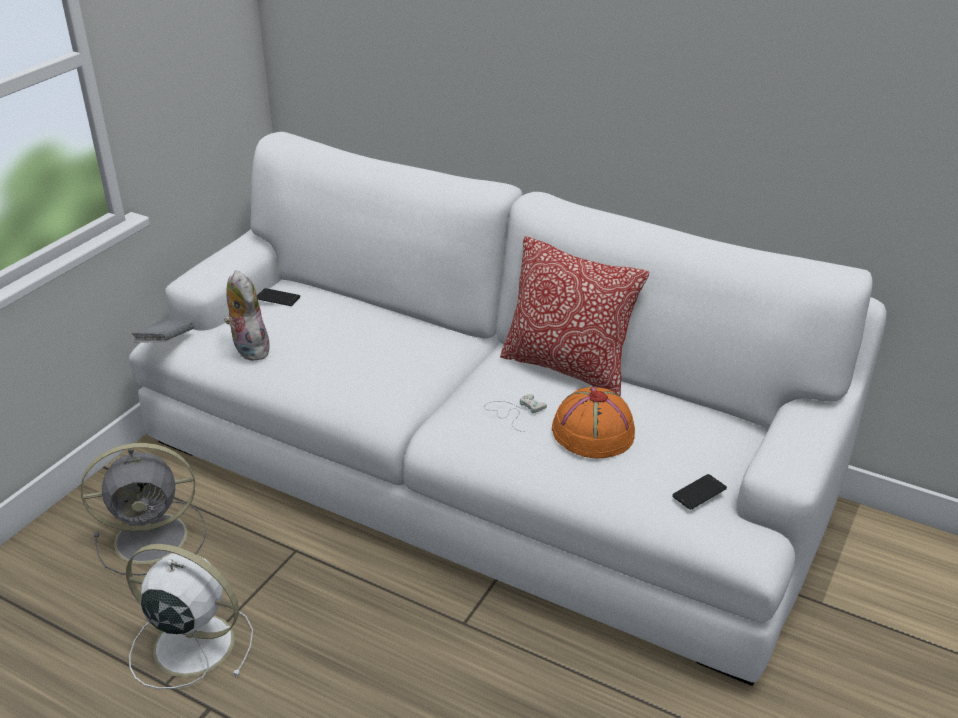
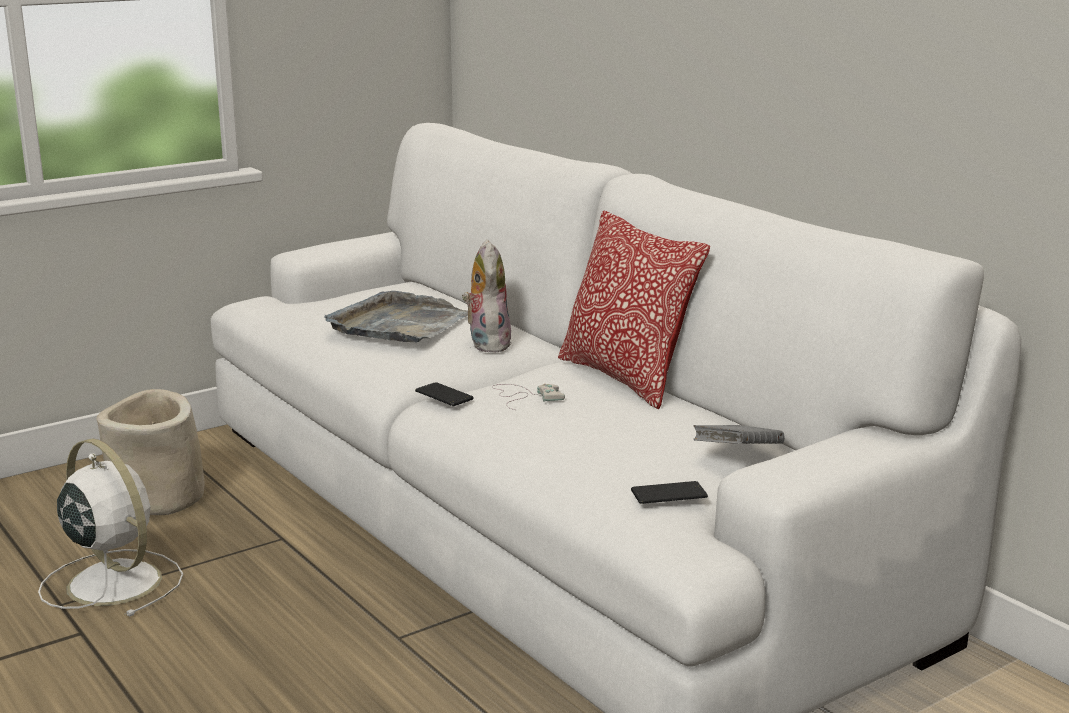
camera: 25 degrees right, 15 degrees down
grey fan [81,443,206,575] -> beige planter [96,389,204,515]
grey book [132,320,194,343] -> grey book moved to [694,425,785,444]
plush toy [224,270,270,361] -> plush toy moved to [462,239,512,352]
phone [257,288,300,306] -> phone moved to [415,382,474,406]
orange hat [552,387,635,458] -> none
none -> grey tray [324,291,468,343]

